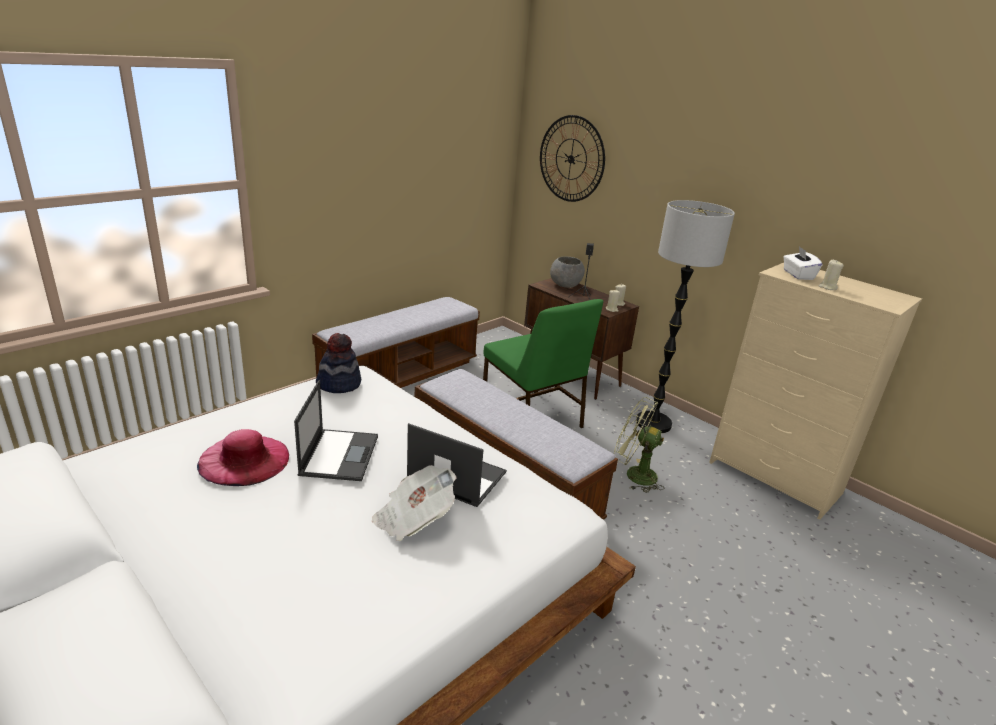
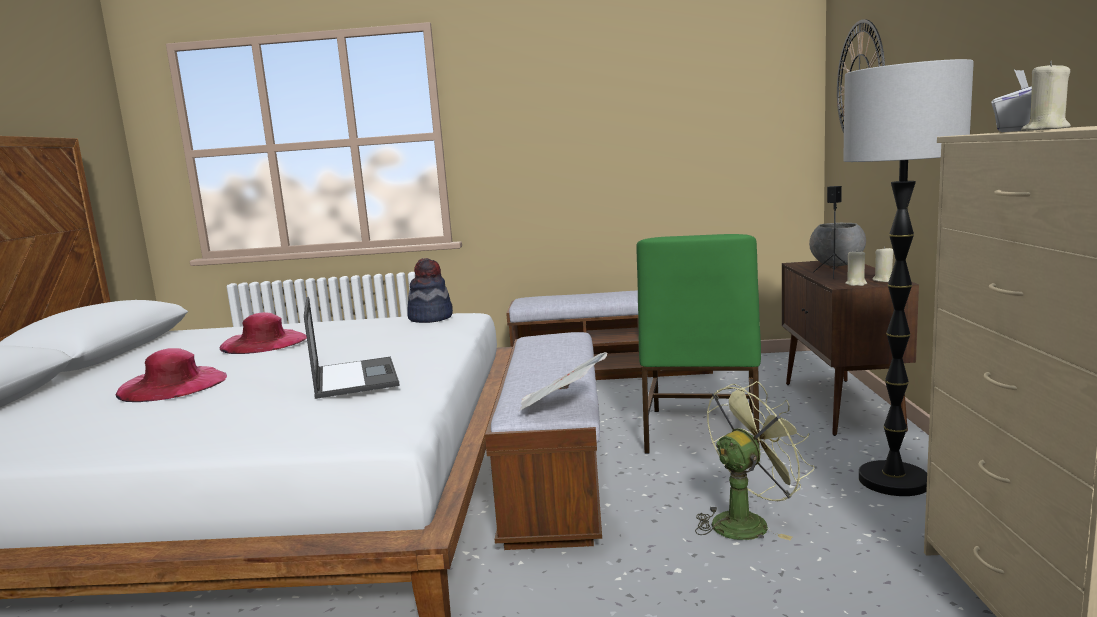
camera: 50 degrees right, 15 degrees down
laptop [294,380,378,481] -> none
newspaper [372,465,456,541] -> newspaper moved to [519,352,608,411]
green fan [614,397,664,493] -> green fan turned 75 degrees clockwise [695,381,814,540]
none -> pink hat [116,348,227,402]

